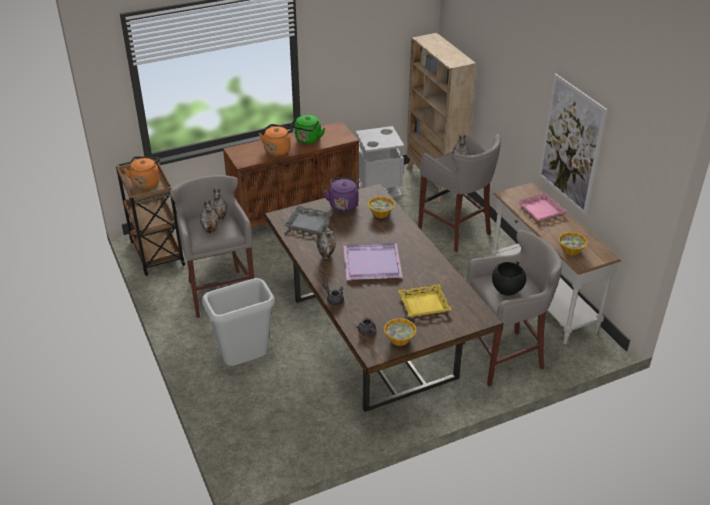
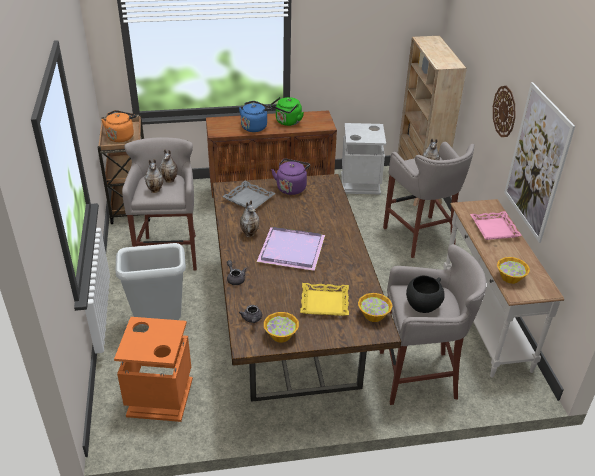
camera: 15 degrees right, 0 degrees up
orange kettle [259,124,294,156] -> blue kettle [239,101,272,132]
bowl [368,197,395,218] -> bowl moved to [358,293,392,322]
none -> orange trash can [114,317,193,422]
none -> wall clock [493,86,515,137]

